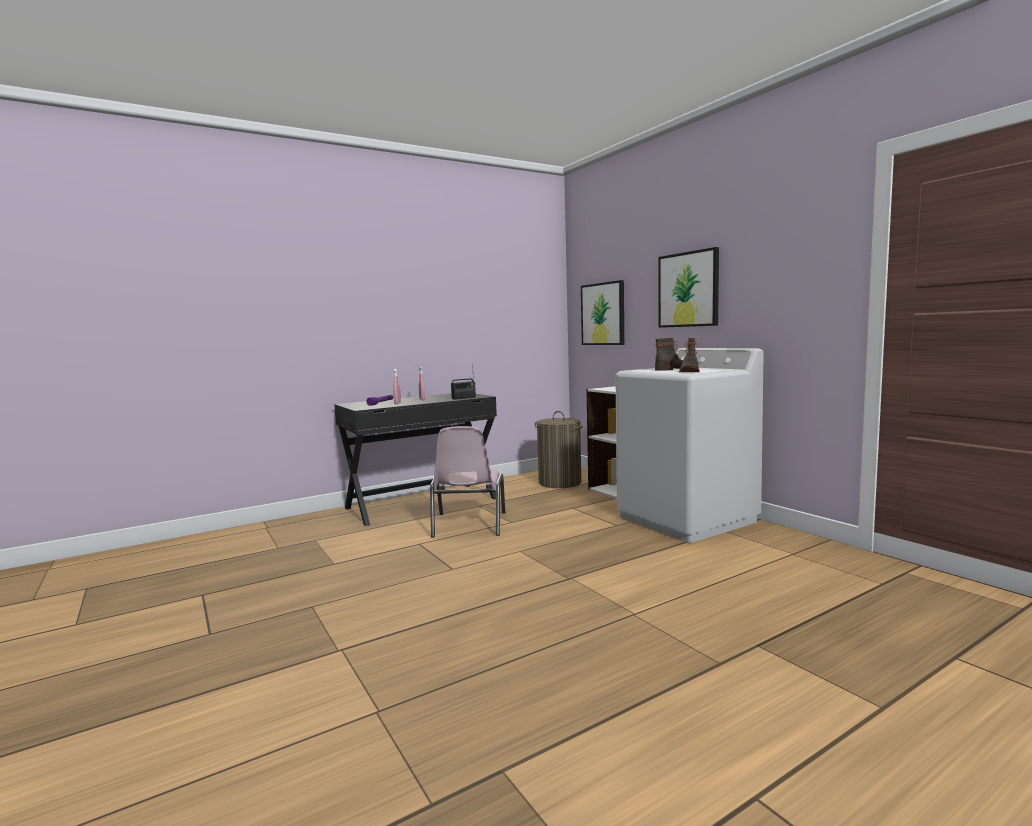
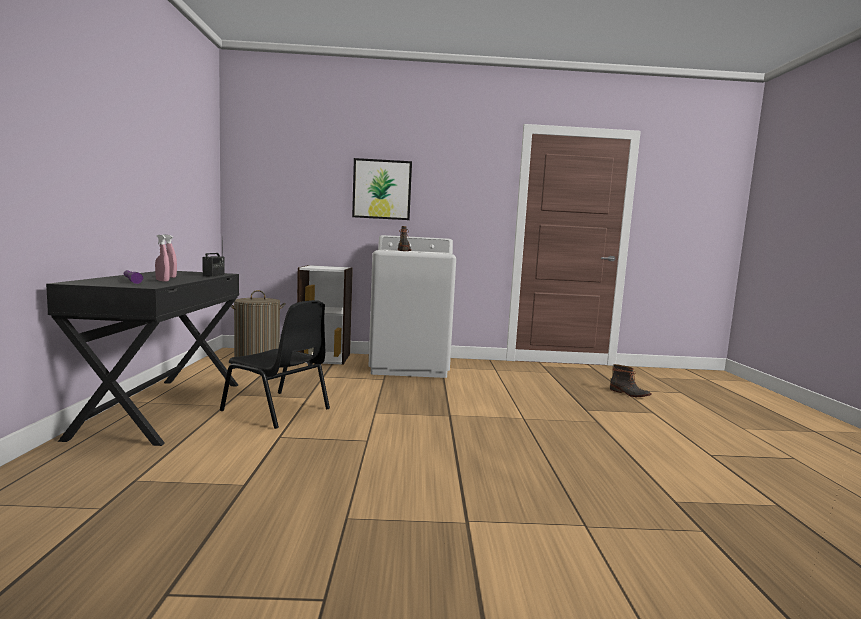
camera: 60 degrees left, 0 degrees up
pink chair [430,426,505,537] -> black chair [220,300,330,429]
picture [581,280,624,345] -> none
boot [679,338,700,372] -> boot moved to [610,364,651,397]

